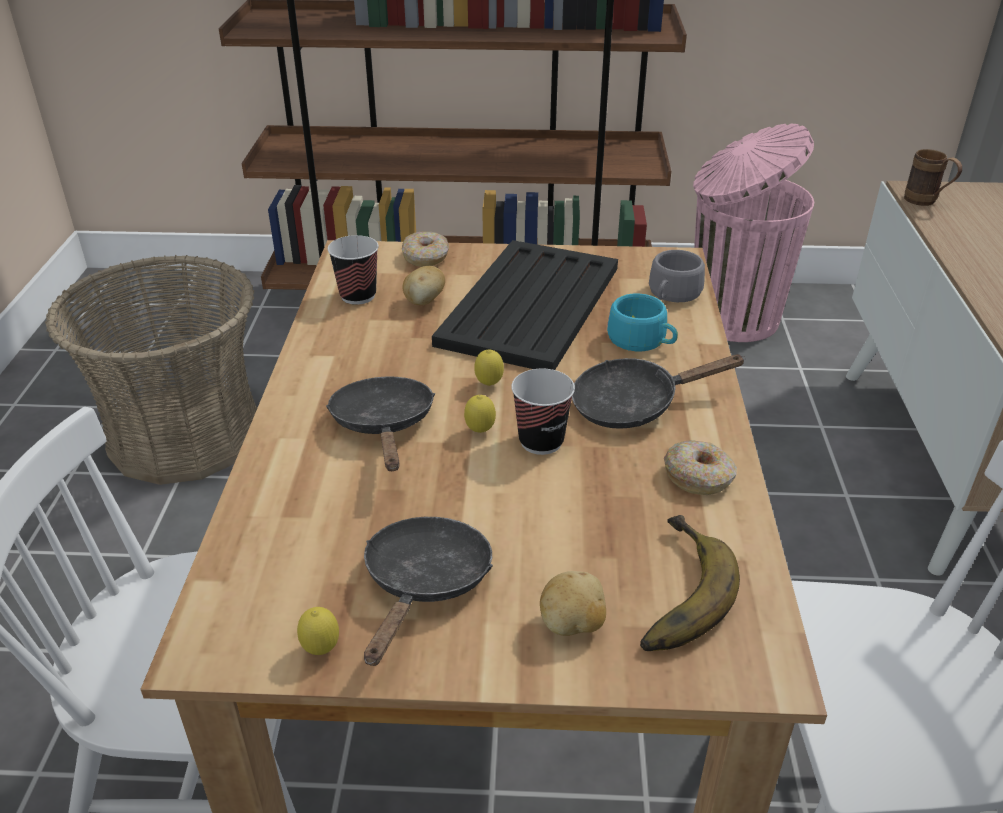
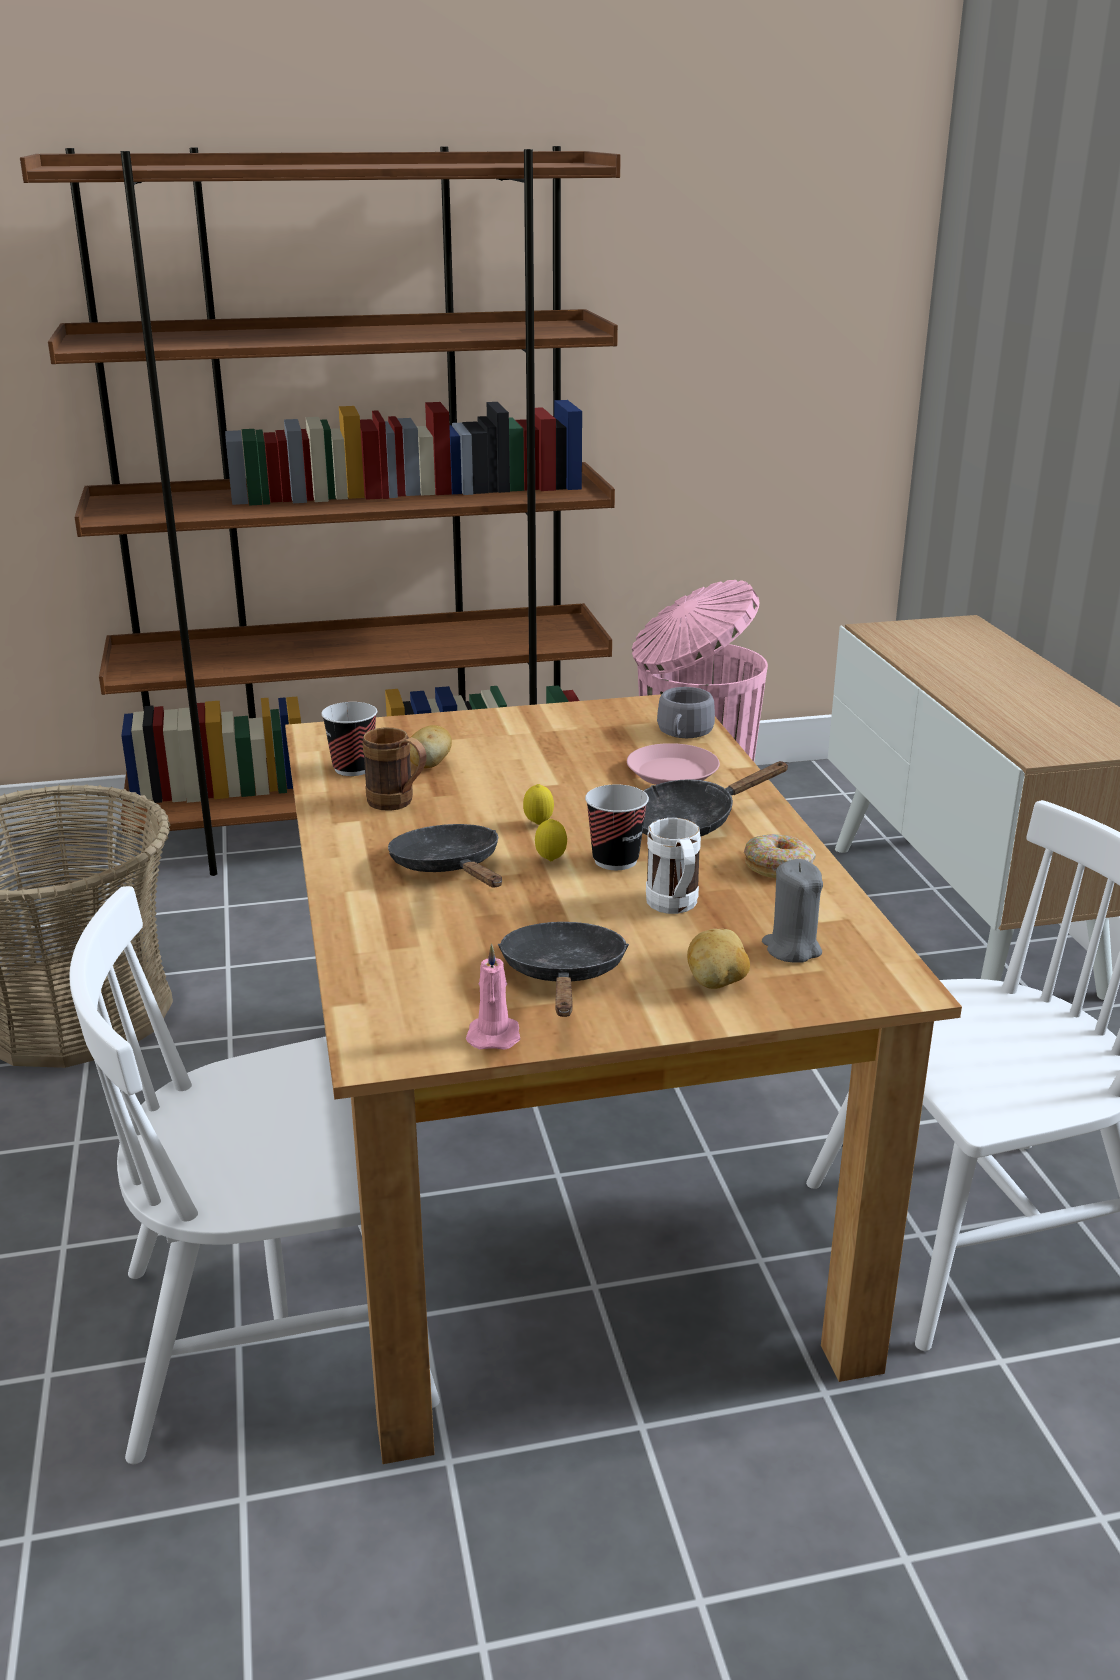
camera: 15 degrees left, 10 degrees down
lemon [297,607,339,655] -> pink candle [466,944,520,1050]
donut [402,231,449,267] -> none
black tray [432,240,618,370] -> none
turquoise cup [607,294,678,351] -> pink plate [627,743,720,785]
banana [640,515,740,651] -> grey candle [762,859,823,963]
brown mug [904,149,962,206] -> brown mug moved to [363,727,427,811]
none -> white mug [646,818,701,914]

